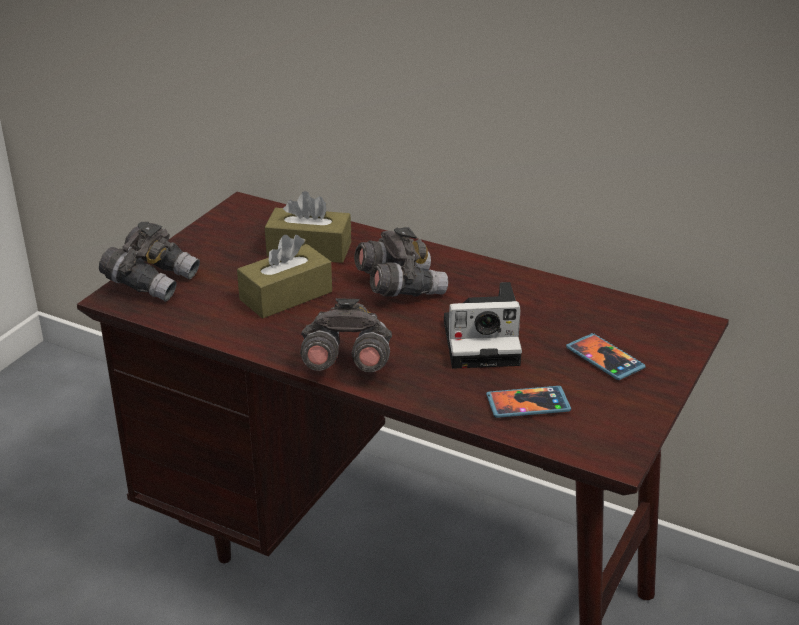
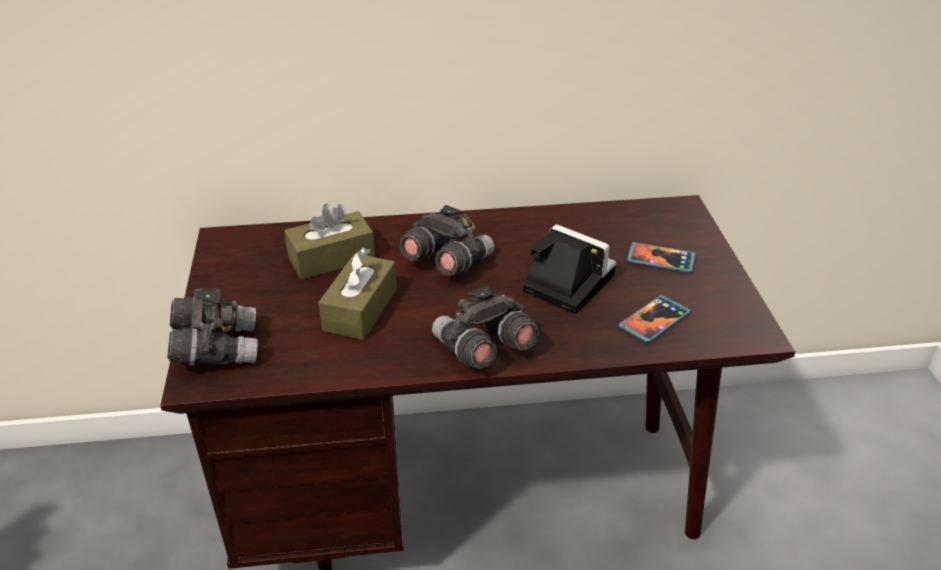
camera: 35 degrees left, 5 degrees up
camera [444,282,522,369] -> camera turned 105 degrees counterclockwise [523,224,616,314]

